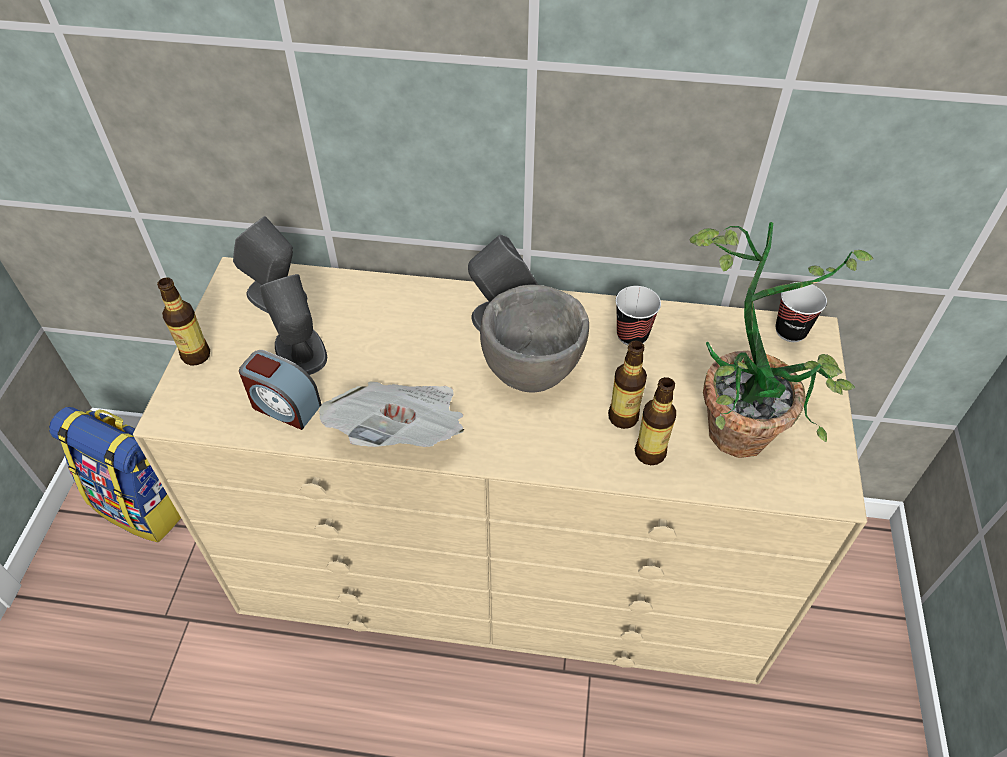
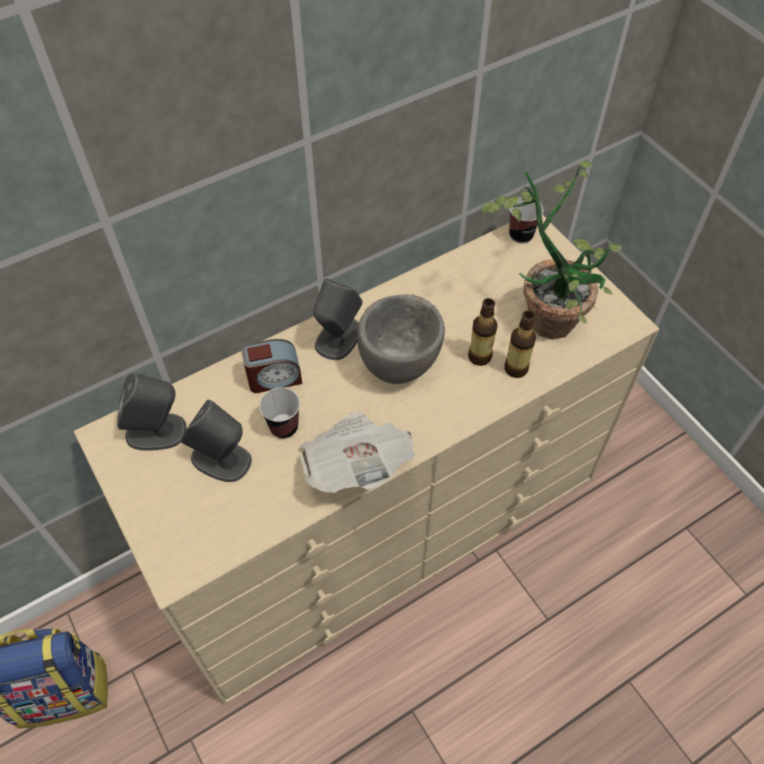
camera: 40 degrees left, 5 degrees up
bottle [157,277,210,365] -> none
alarm clock [239,350,321,430] -> alarm clock moved to [241,339,302,393]
cup [616,286,661,345] -> cup moved to [259,387,300,439]

